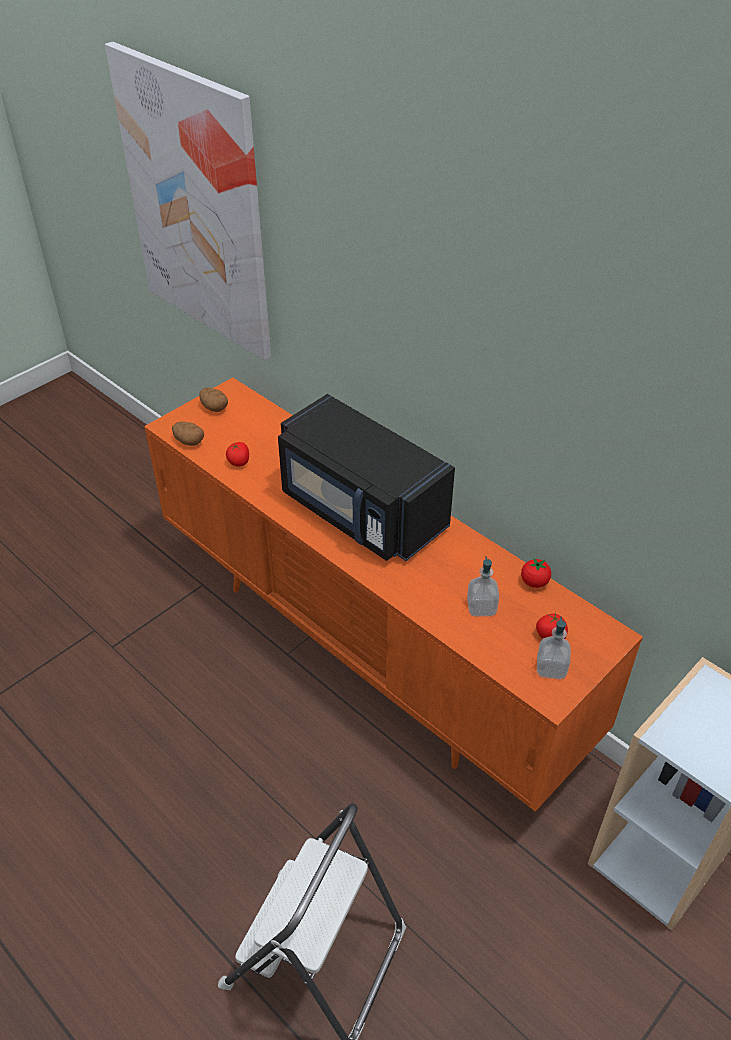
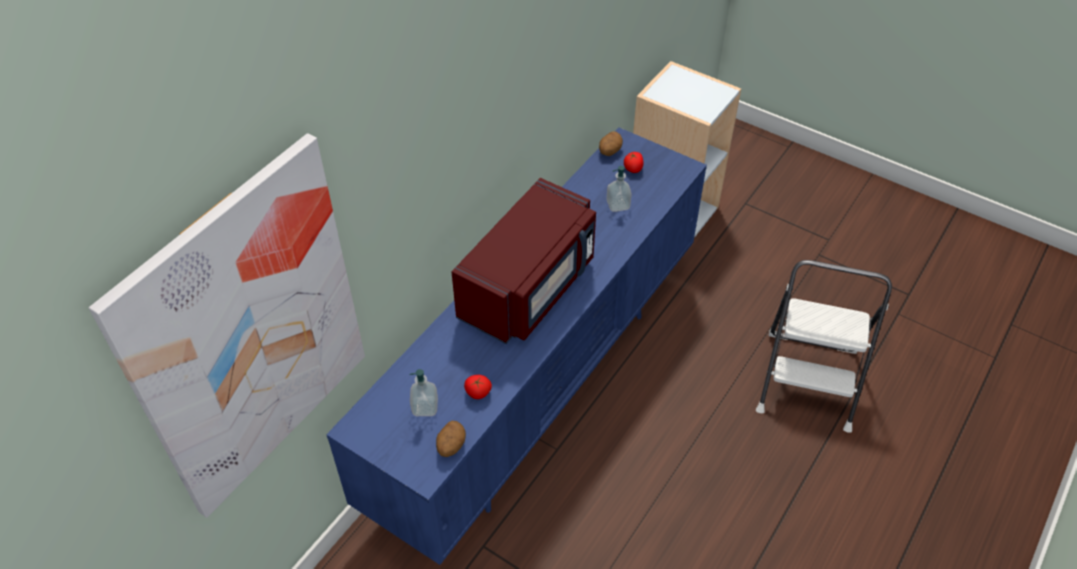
camera: 100 degrees left, 5 degrees up
orange cabinet [144,377,643,812] -> blue cabinet [326,127,707,565]
potato [199,387,228,412] -> potato moved to [599,131,623,156]
black microwave [278,394,455,561] -> red microwave [452,178,596,344]
tomato [521,558,551,588] -> none
soap dispenser [537,616,571,680] -> soap dispenser moved to [410,369,438,416]

